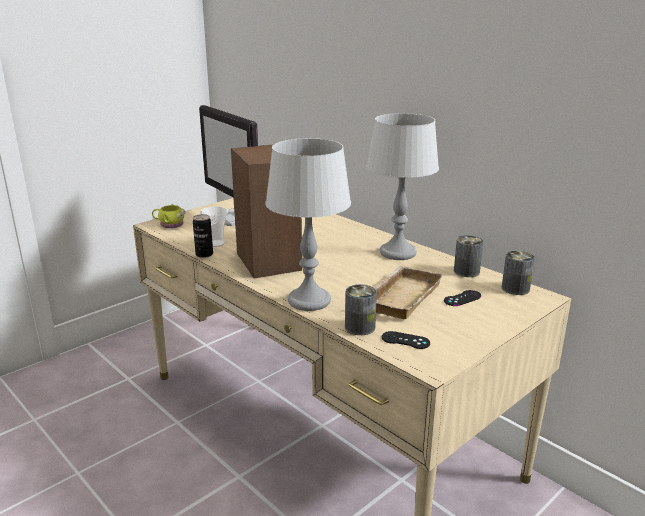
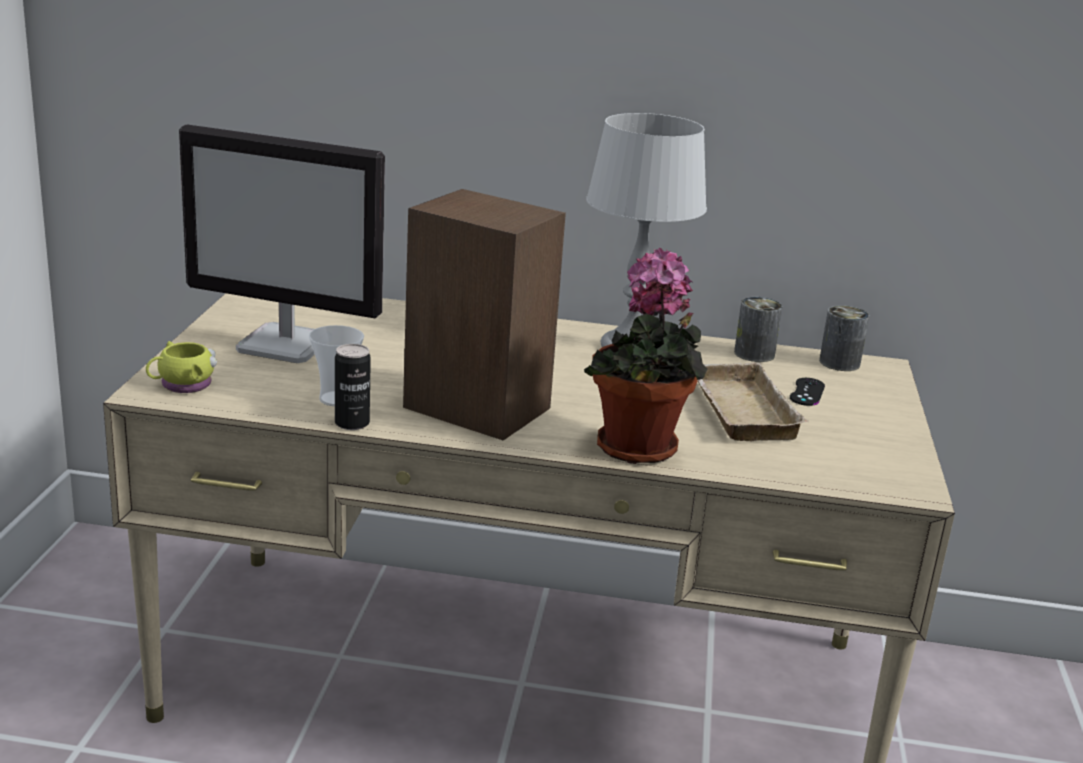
camera: 40 degrees left, 0 degrees up
grey table lamp [265,138,351,311] -> potted plant [584,248,708,464]
can [345,284,377,335] -> none
black game controller [382,331,430,349] -> none

